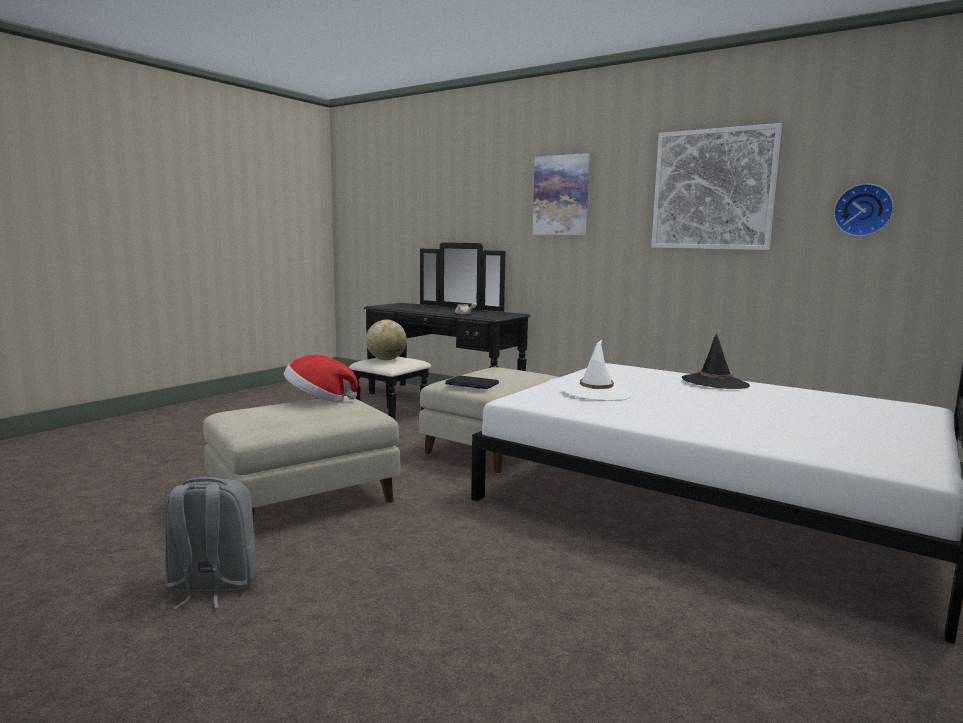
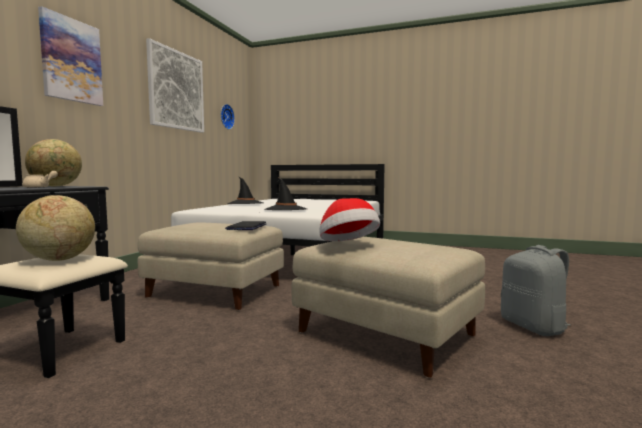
camera: 105 degrees left, 5 degrees down
white hat [561,340,632,401] -> black hat [264,178,307,210]
none -> globe [25,139,82,187]

